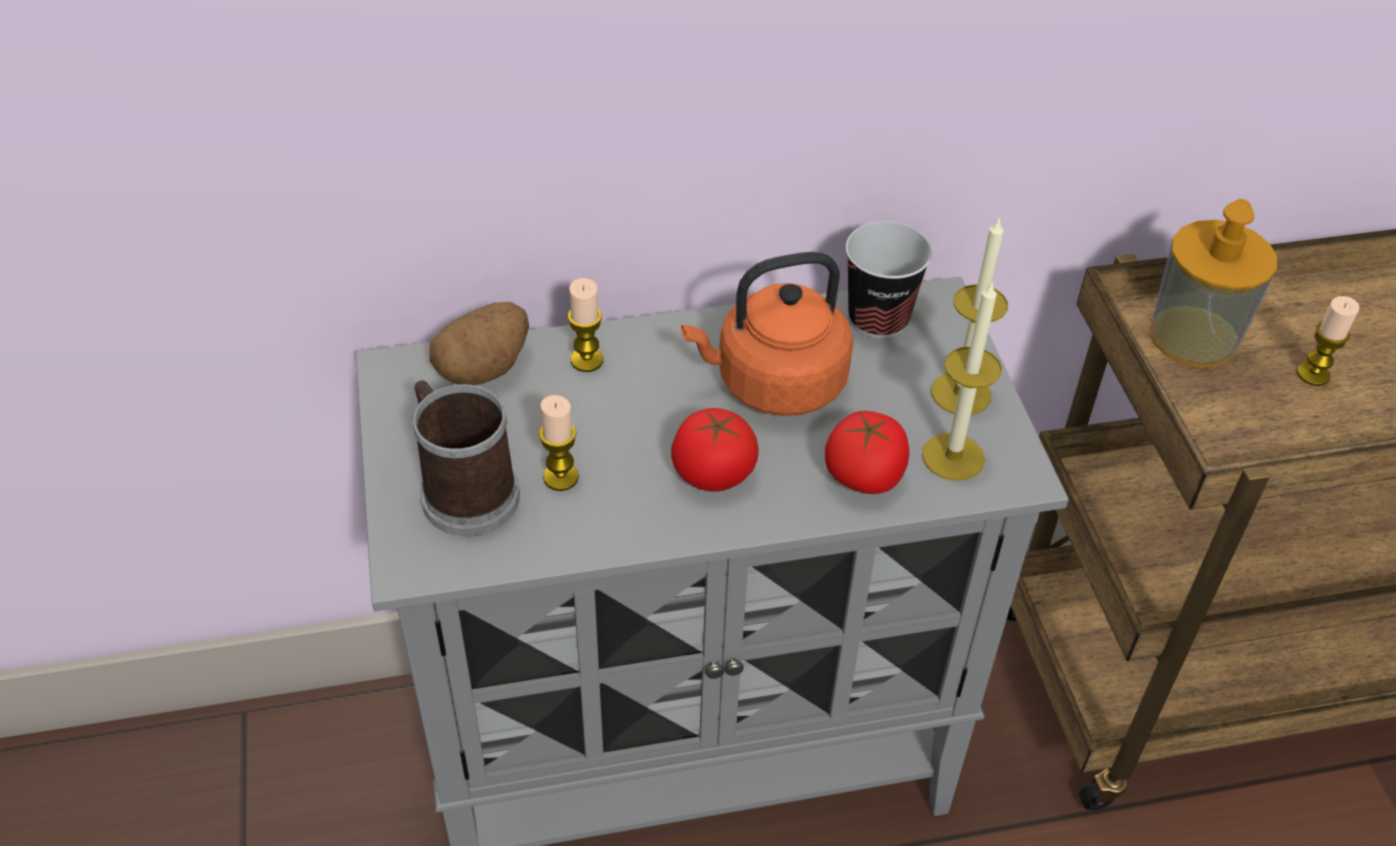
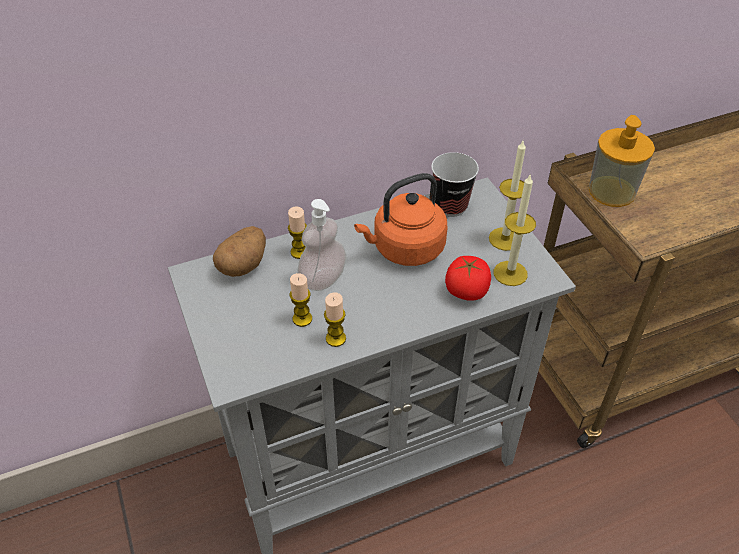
camera: 10 degrees left, 0 degrees up
mug [412,380,520,536] -> none
tomato [671,408,759,492] -> none
candle [1297,296,1359,386] -> candle moved to [324,292,346,347]
none -> soap dispenser [297,199,346,291]

